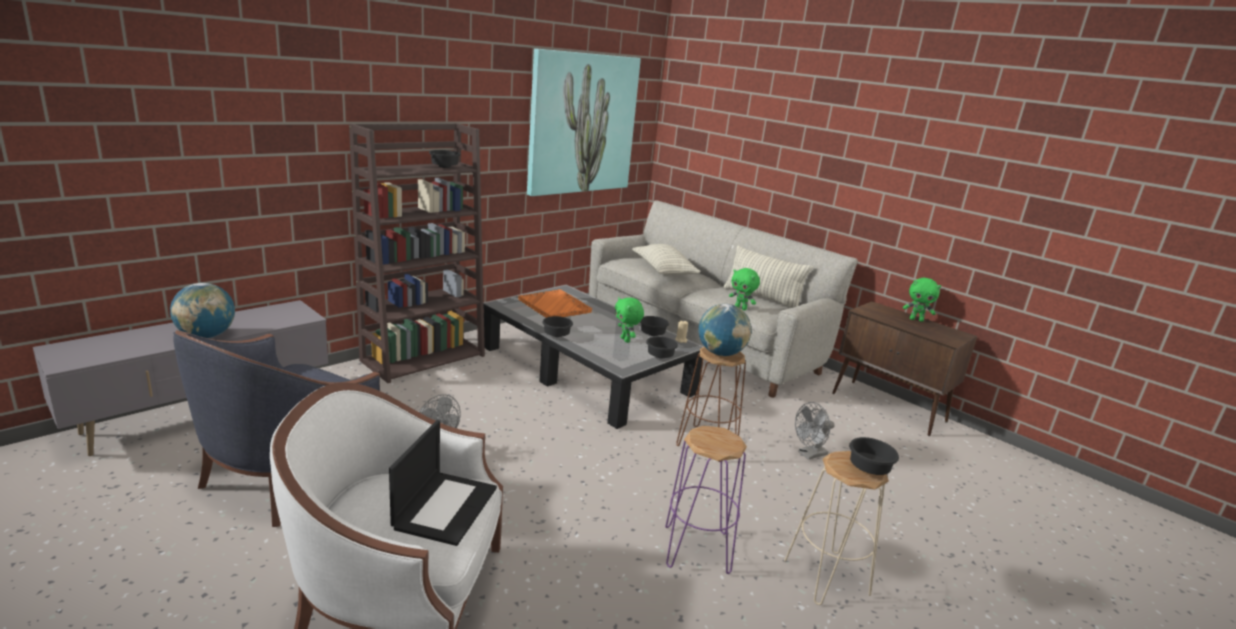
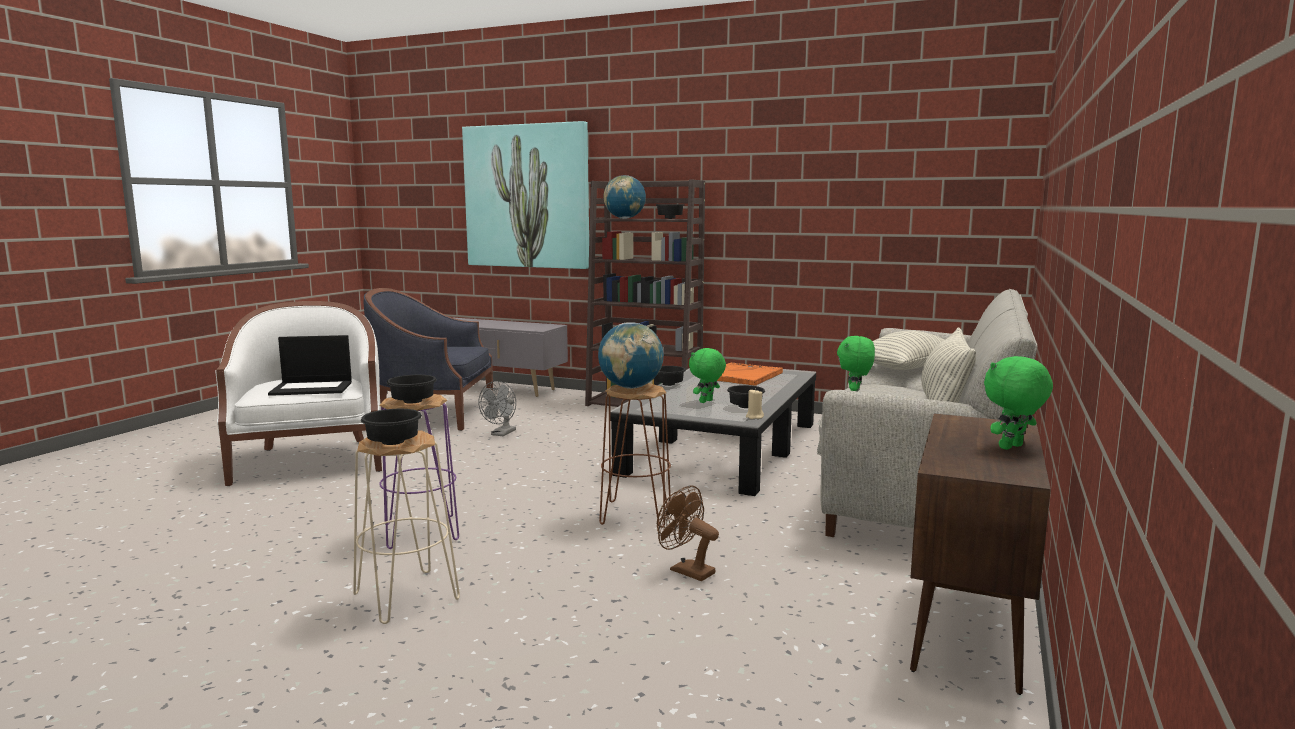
camera: 70 degrees right, 10 degrees down
globe [170,283,235,338] -> globe moved to [604,175,646,219]
picture [527,48,641,196] -> picture moved to [462,121,589,269]
black bowl [646,336,678,358] -> black bowl moved to [387,375,437,403]
grey fan [795,402,835,460] -> brown fan [657,485,719,581]
green plush toy [903,278,941,322] -> green plush toy turned 60 degrees clockwise [984,356,1053,450]

